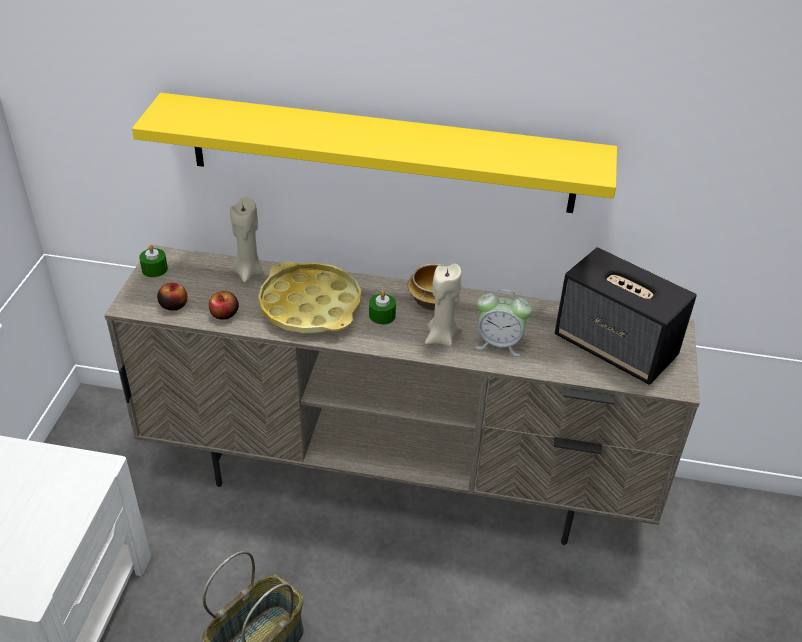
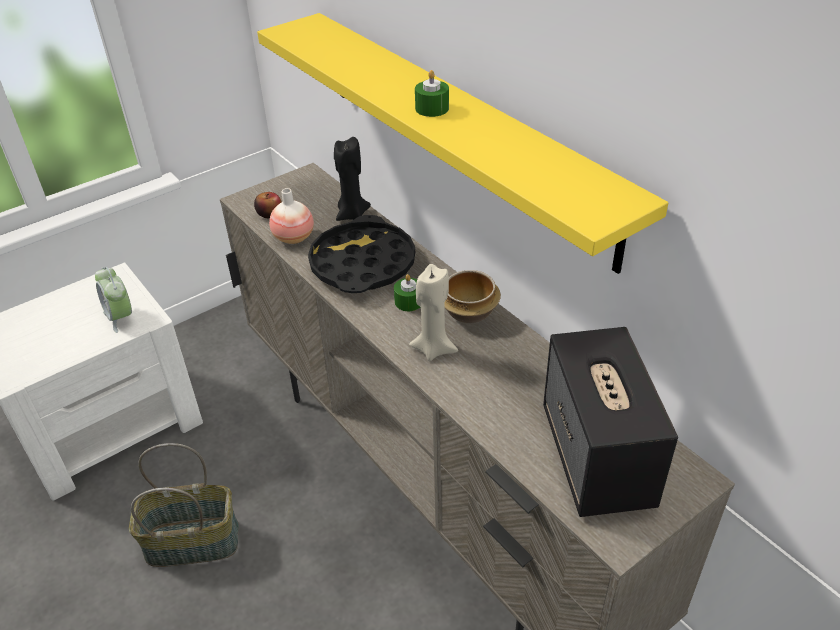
camera: 45 degrees right, 0 degrees up
green candle [139,245,168,277] -> green candle moved to [415,70,449,117]
apple [209,291,239,320] -> vase [269,188,314,244]
beige candle [230,197,264,283] -> black candle [334,137,371,221]
yellow tray [258,261,361,334] -> black tray [308,215,415,293]
alarm clock [475,289,532,356] -> alarm clock moved to [95,267,132,333]

